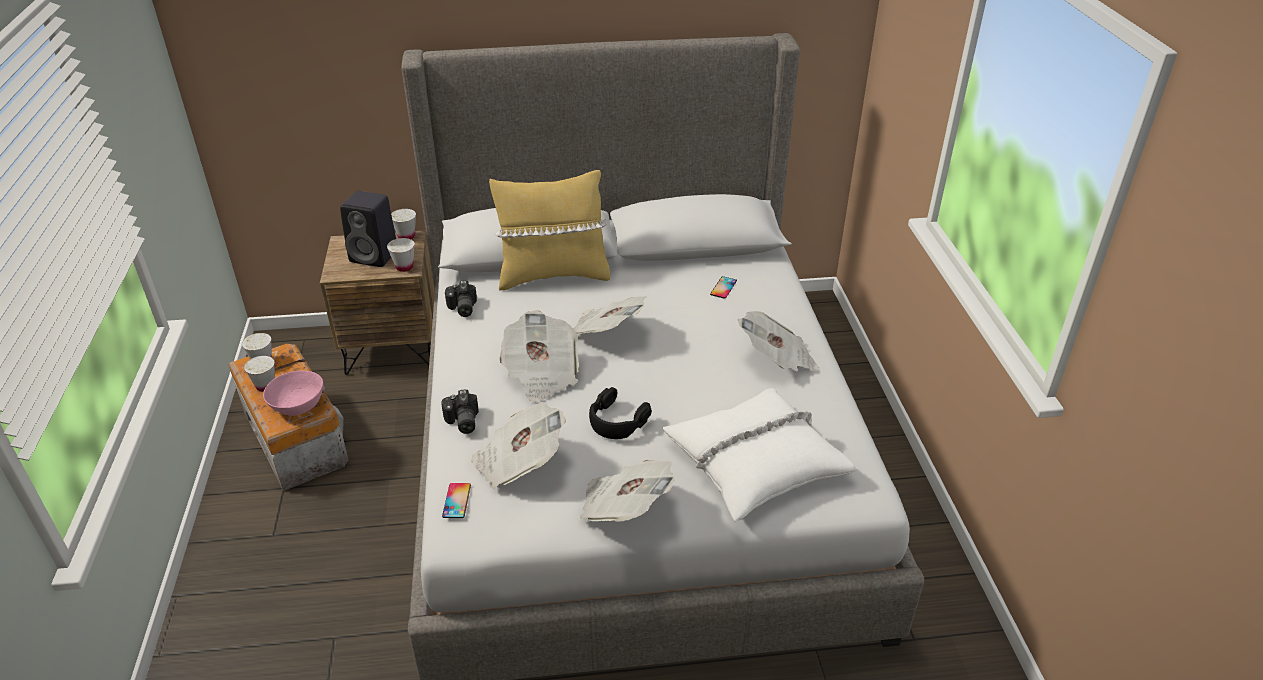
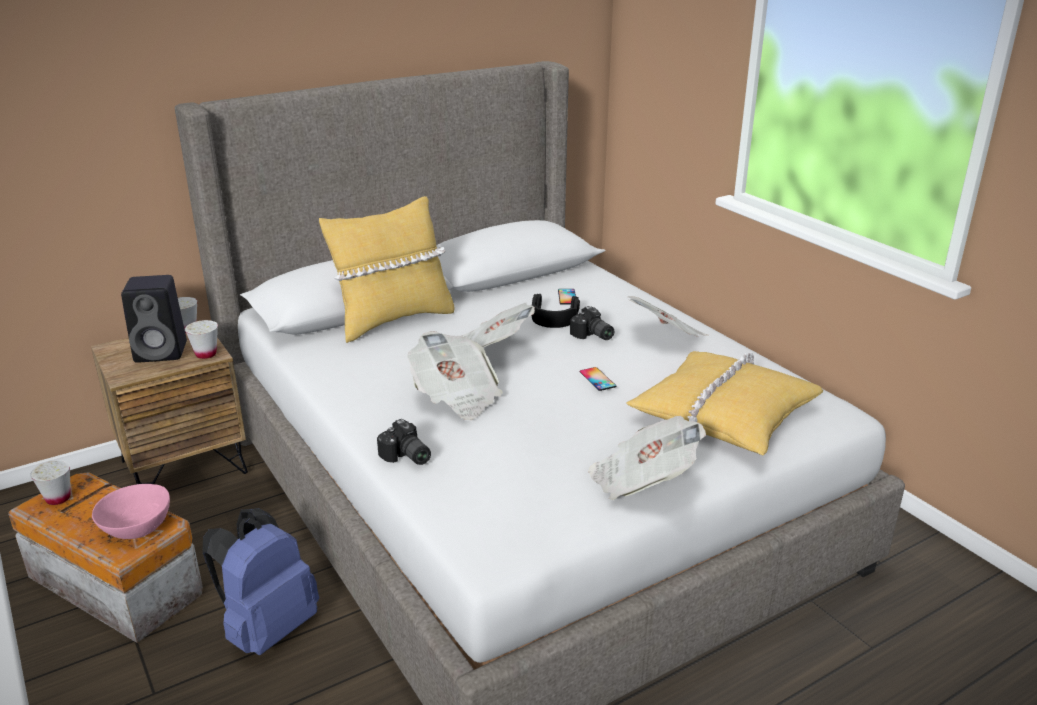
camera: 25 degrees left, 10 degrees down
white cup [244,356,275,392] -> none
phone [442,483,471,518] -> phone moved to [580,367,616,391]
camera [445,280,477,317] -> camera moved to [570,306,614,340]
newspaper [471,402,566,489] -> none
black headphones [589,387,652,439] -> black headphones moved to [531,294,580,328]
white pillow [663,388,857,521] -> yellow pillow [626,351,823,455]
none -> blue backpack [203,508,319,655]

